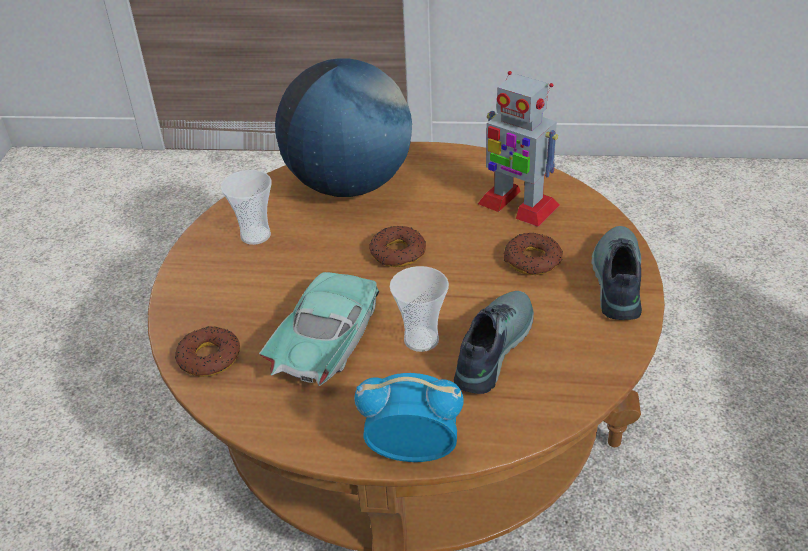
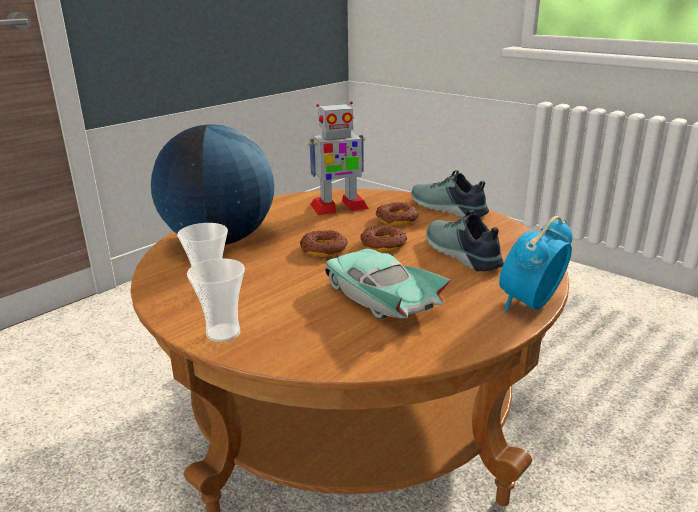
camera: 55 degrees left, 15 degrees down
donut [175,326,240,377] -> donut moved to [360,225,407,252]
cup [390,266,449,352] -> cup moved to [187,258,245,342]

